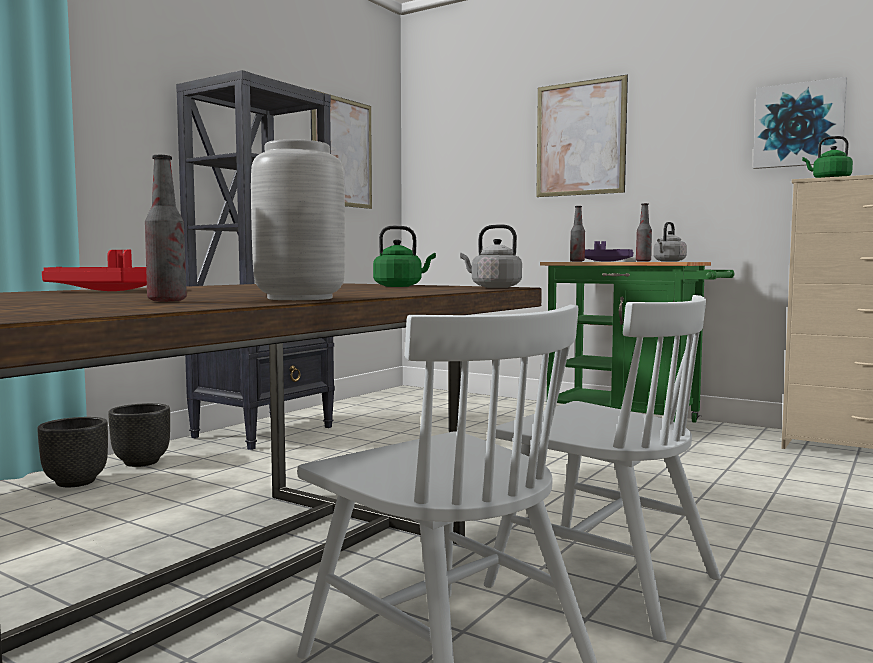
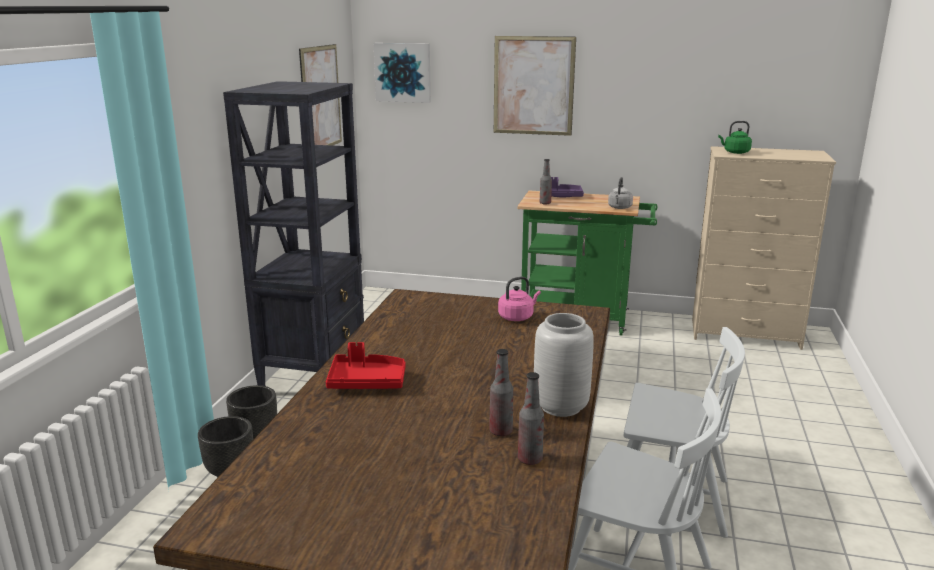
camera: 20 degrees left, 15 degrees up
green kettle [373,226,436,287] -> pink kettle [498,276,541,321]
grey kettle [460,224,522,288] -> none
bottle [636,203,652,262] -> bottle moved to [518,372,544,465]
picture [753,77,847,169] -> picture moved to [374,43,431,103]

